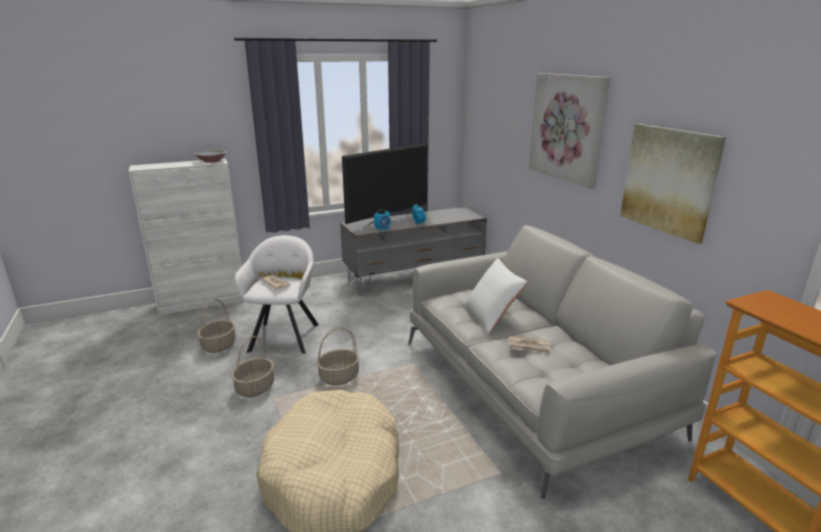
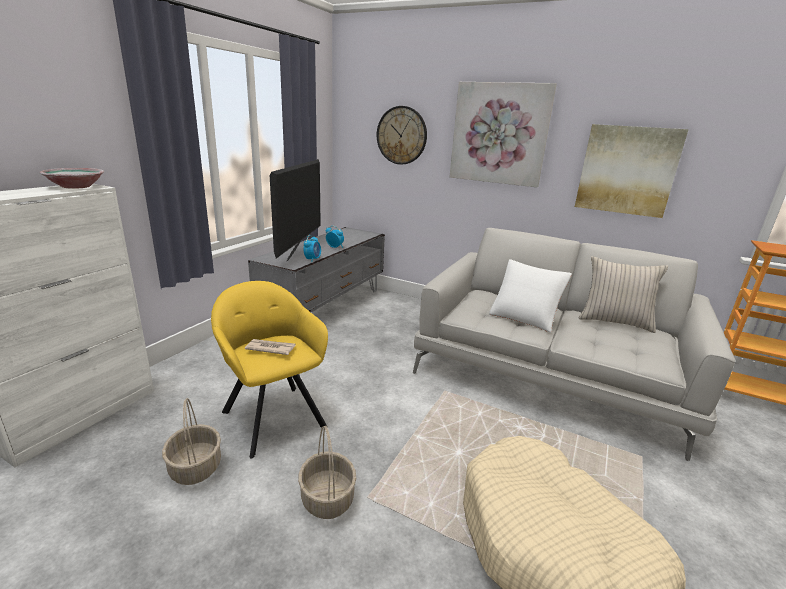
camera: 40 degrees left, 0 degrees up
white armchair [235,235,319,354] -> yellow armchair [211,281,328,459]
basket [316,328,360,385] -> none
newspaper [509,336,551,354] -> none
none -> wall clock [377,106,427,165]
none -> beige pillow [579,256,668,333]

